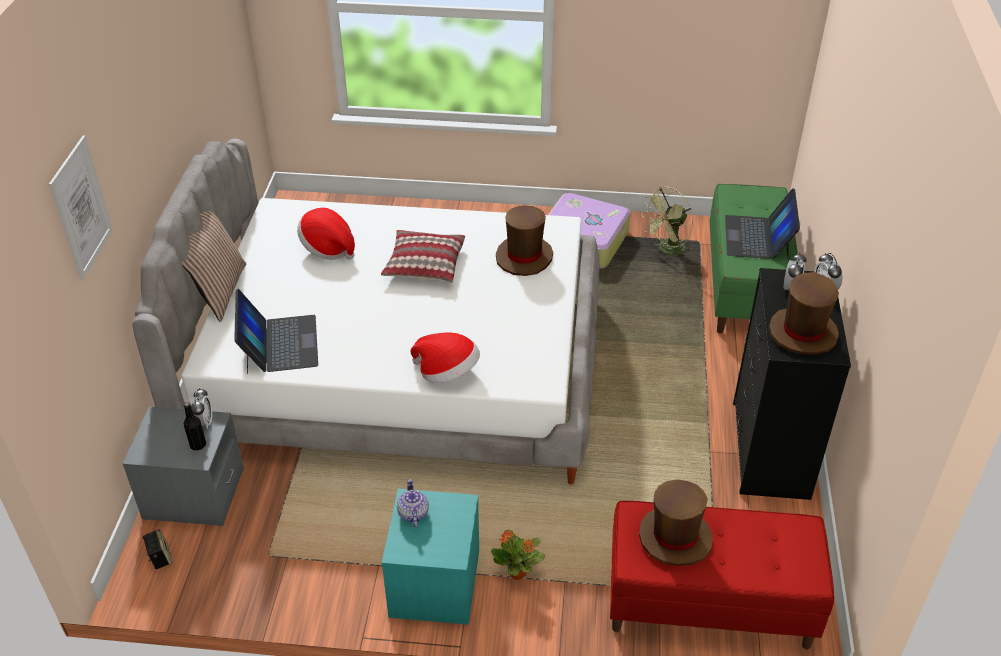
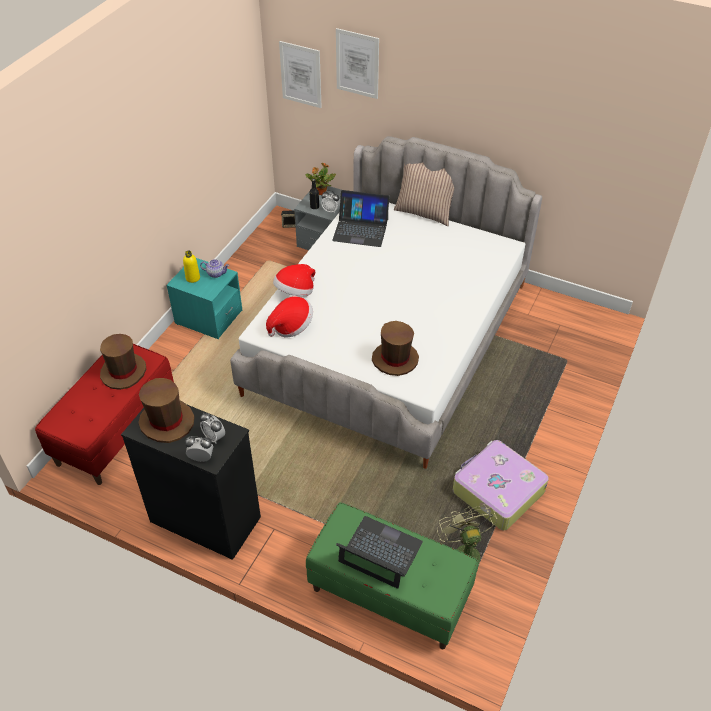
camera: 110 degrees right, 5 degrees up
hat [297,208,355,260] -> hat moved to [266,296,313,338]
pillow [381,230,465,283] -> none
potted plant [491,530,545,580] -> potted plant moved to [306,163,336,195]
none -> yellow bottle [183,250,200,283]
none -> picture [279,41,322,108]

